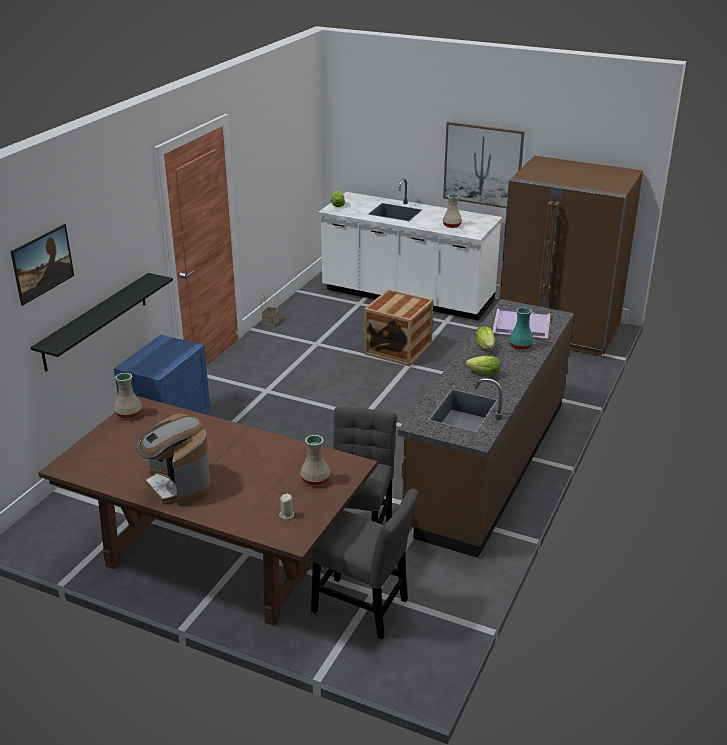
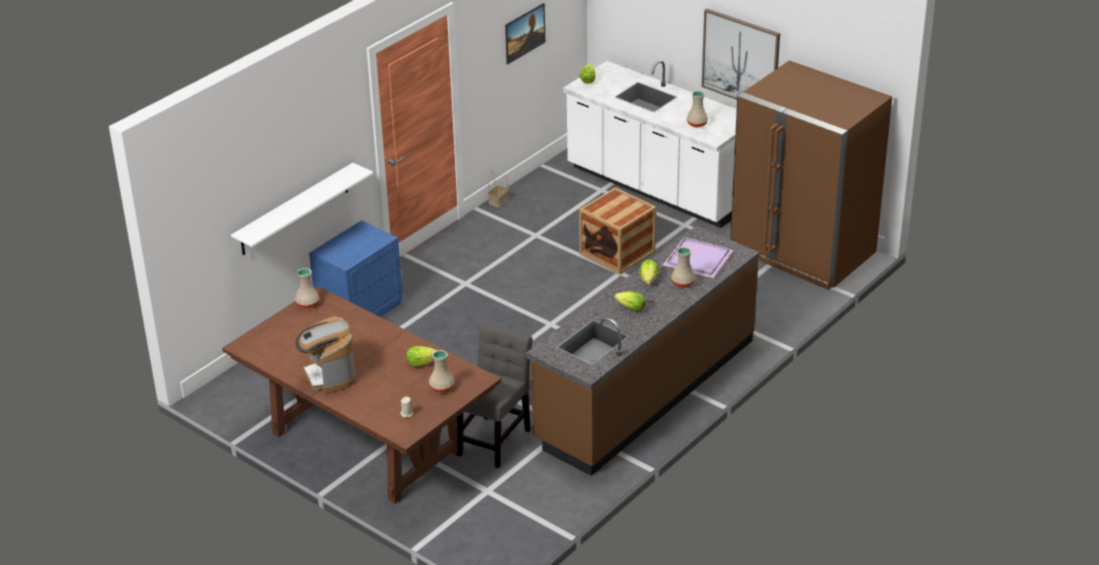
camera: 15 degrees right, 5 degrees up
picture [10,224,74,306] -> picture moved to [505,3,545,64]
black shelf [30,273,173,372] -> white shelf [231,163,373,255]
grey chair [311,488,419,640] -> none
turquoise vase [509,307,534,350] -> beige vase [671,247,695,288]
none -> lettuce [406,346,437,367]

